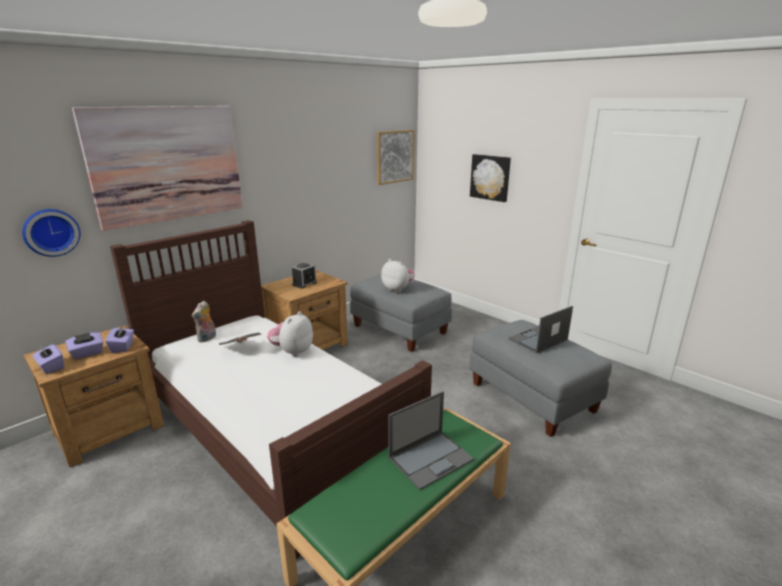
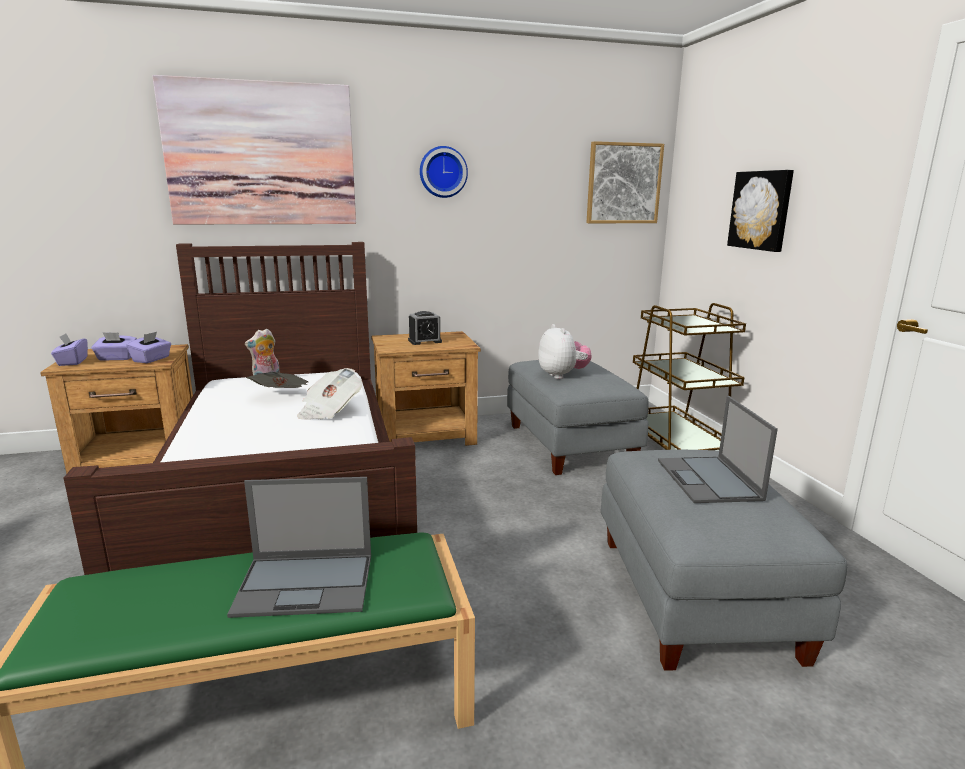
camera: 30 degrees right, 5 degrees down
wall clock [22,209,80,257] -> wall clock moved to [420,146,468,198]
plush toy [267,311,313,357] -> newspaper [297,368,362,420]
laptop [508,306,573,353] -> laptop turned 90 degrees counterclockwise [658,396,778,503]
none -> brown cart [633,303,746,450]

